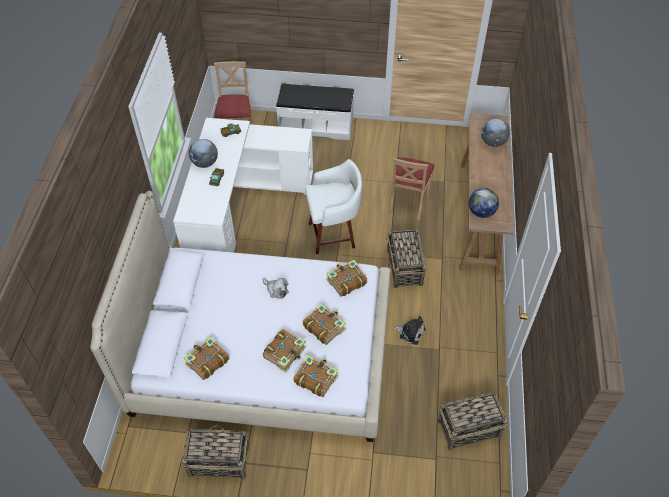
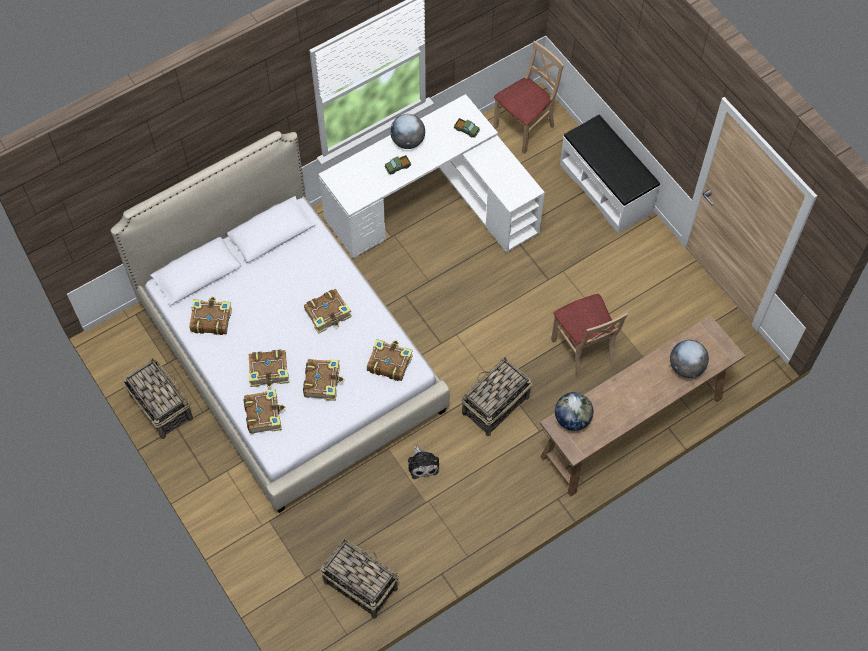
camera: 50 degrees right, 10 degrees up
plush toy [263,278,288,299] -> book [304,289,352,334]
white stool [305,159,362,254] -> none
beige chair [389,157,435,221] -> beige chair turned 90 degrees counterclockwise [551,294,628,378]

